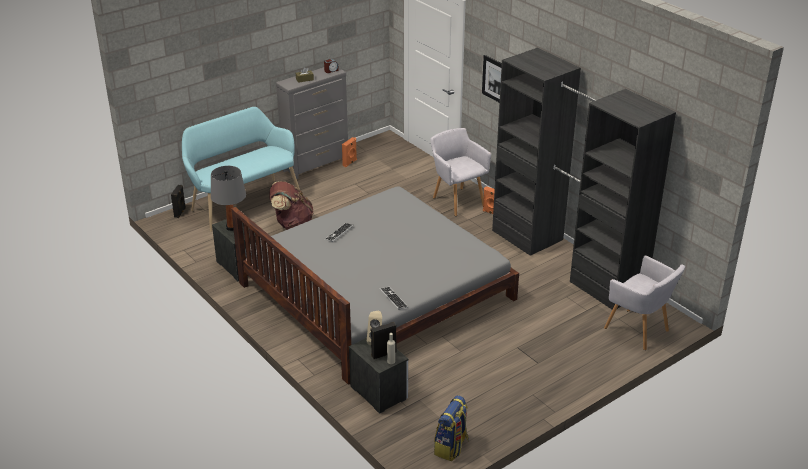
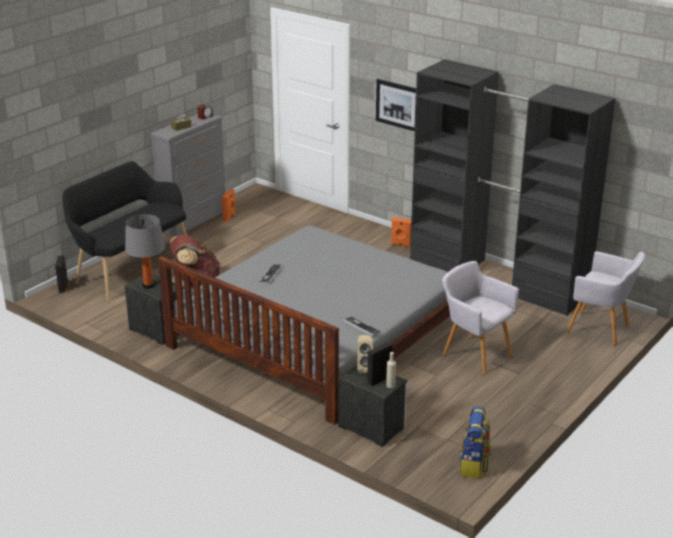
camera: 15 degrees left, 5 degrees down
turquoise bench [182,107,301,232] -> black bench [62,161,187,301]
grey armchair [430,128,491,216] -> grey armchair moved to [442,261,519,375]

